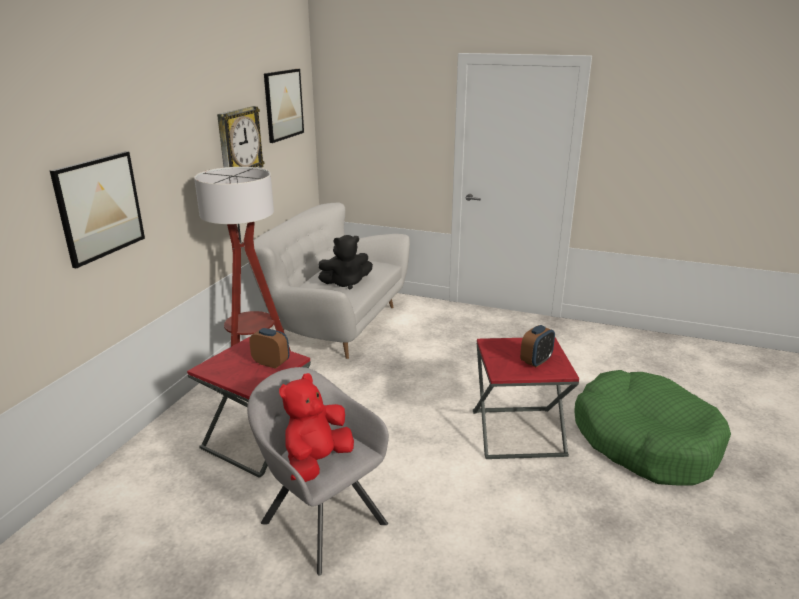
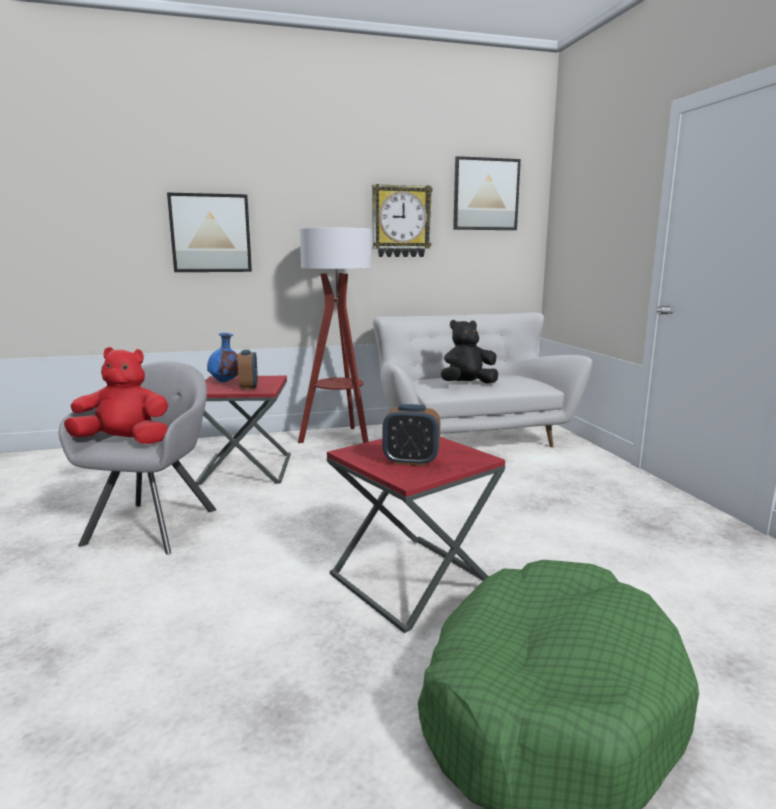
camera: 55 degrees right, 10 degrees down
black plush toy [318,235,373,289] -> black plush toy turned 120 degrees clockwise [441,320,498,384]
none -> blue vase [207,333,238,382]

